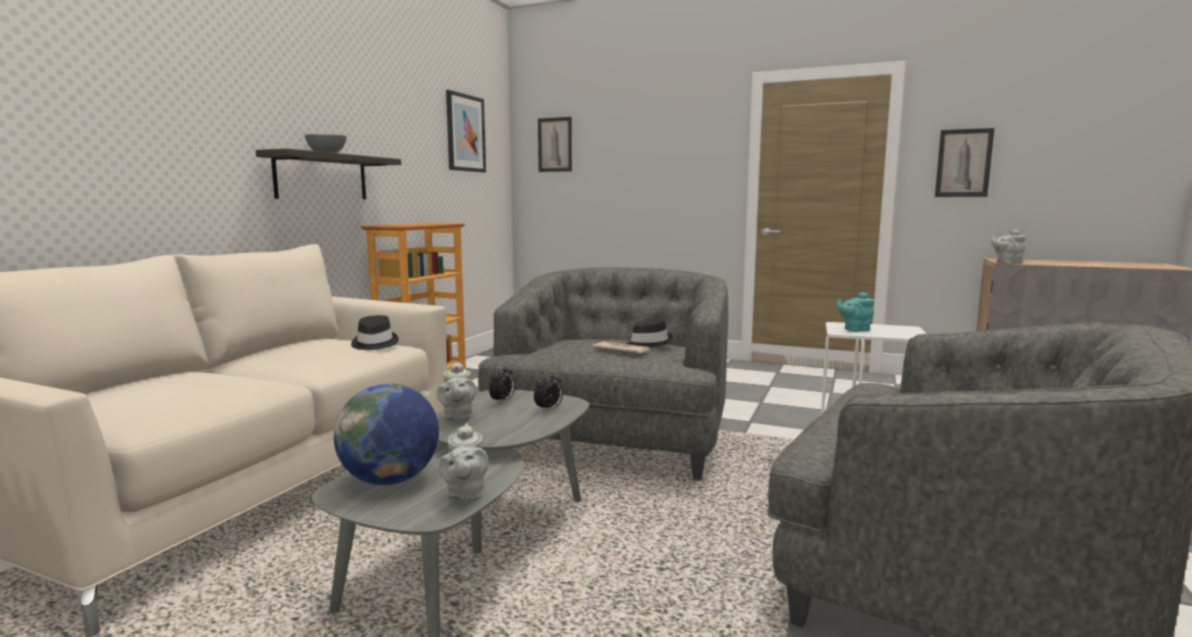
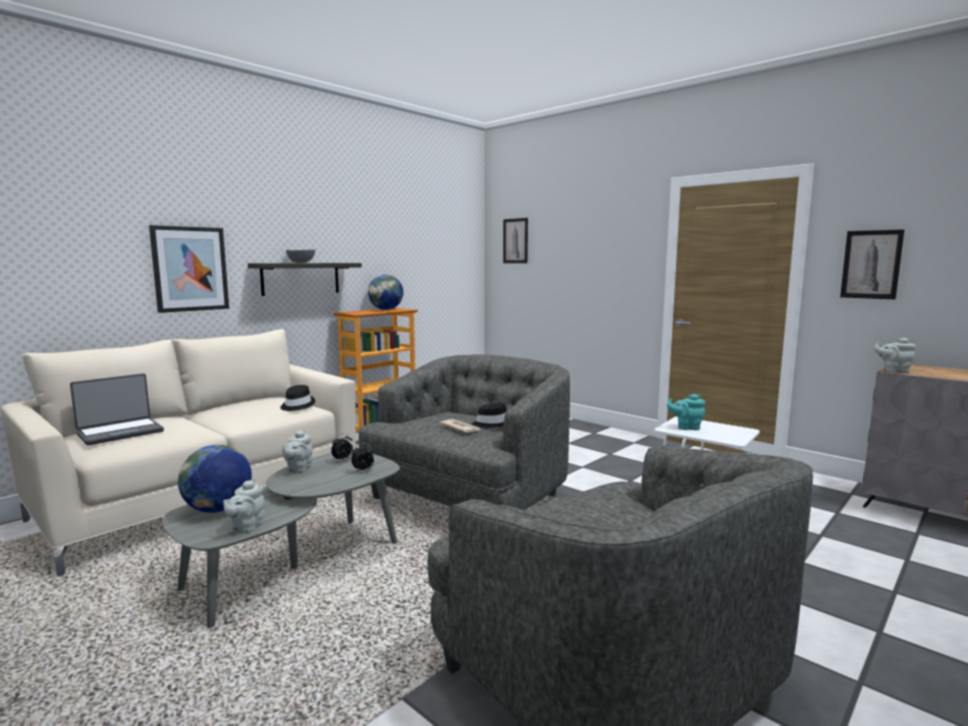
camera: 20 degrees right, 0 degrees up
picture [446,90,486,173] -> picture moved to [149,225,229,313]
none -> laptop [70,373,164,445]
none -> globe [368,275,403,310]

